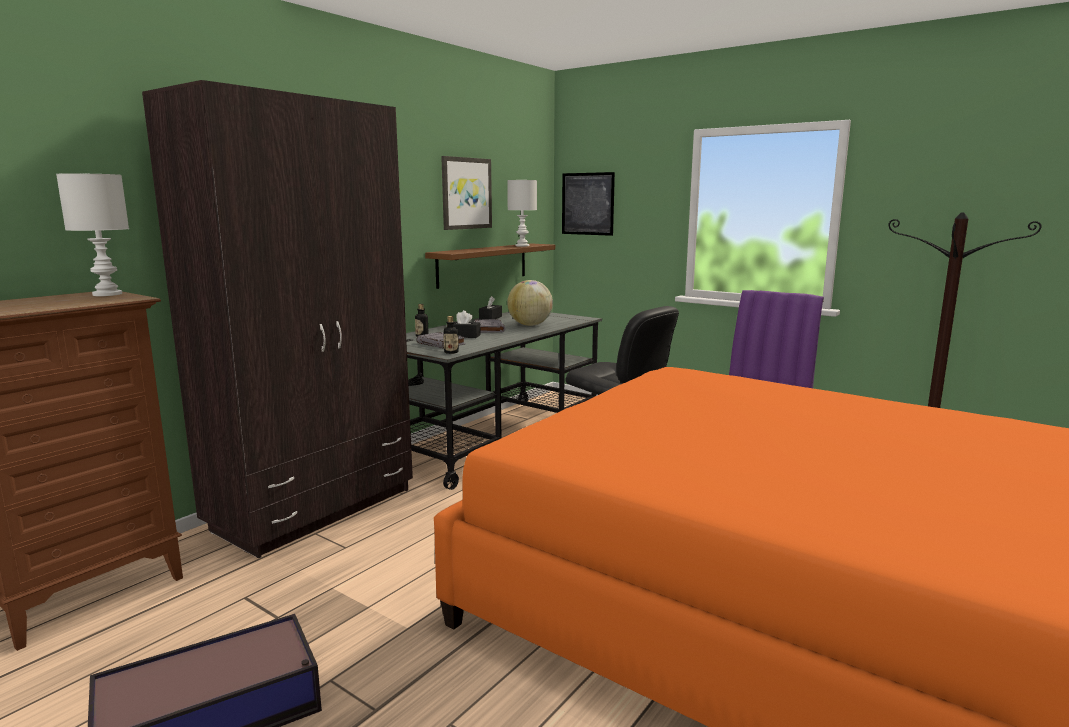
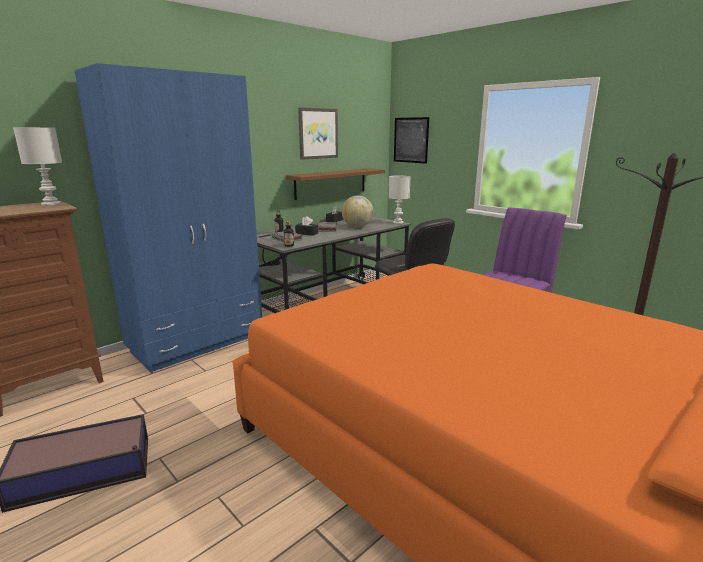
camera: 10 degrees right, 5 degrees up
brown wardrobe [142,80,413,558] -> blue wardrobe [75,63,262,373]
white table lamp [507,180,537,247] -> white table lamp moved to [388,175,410,224]

